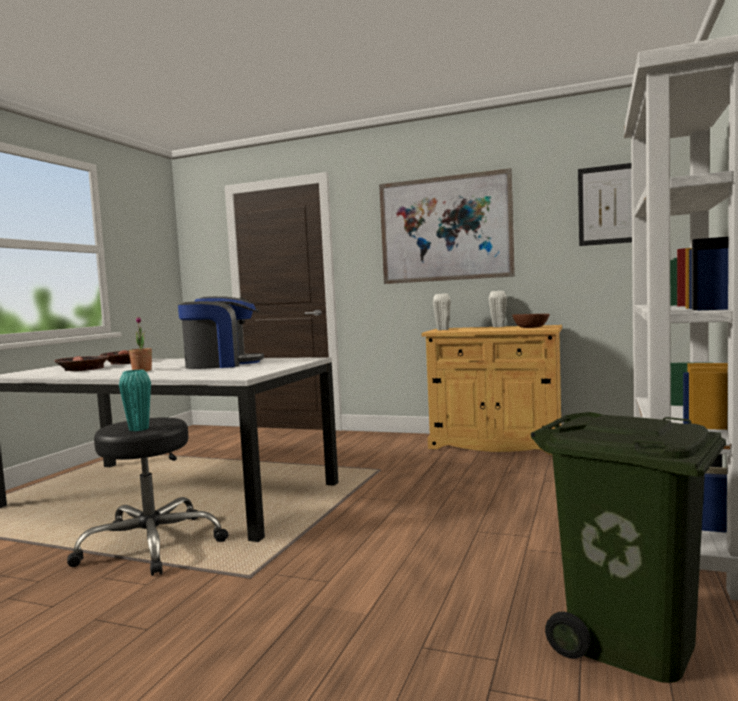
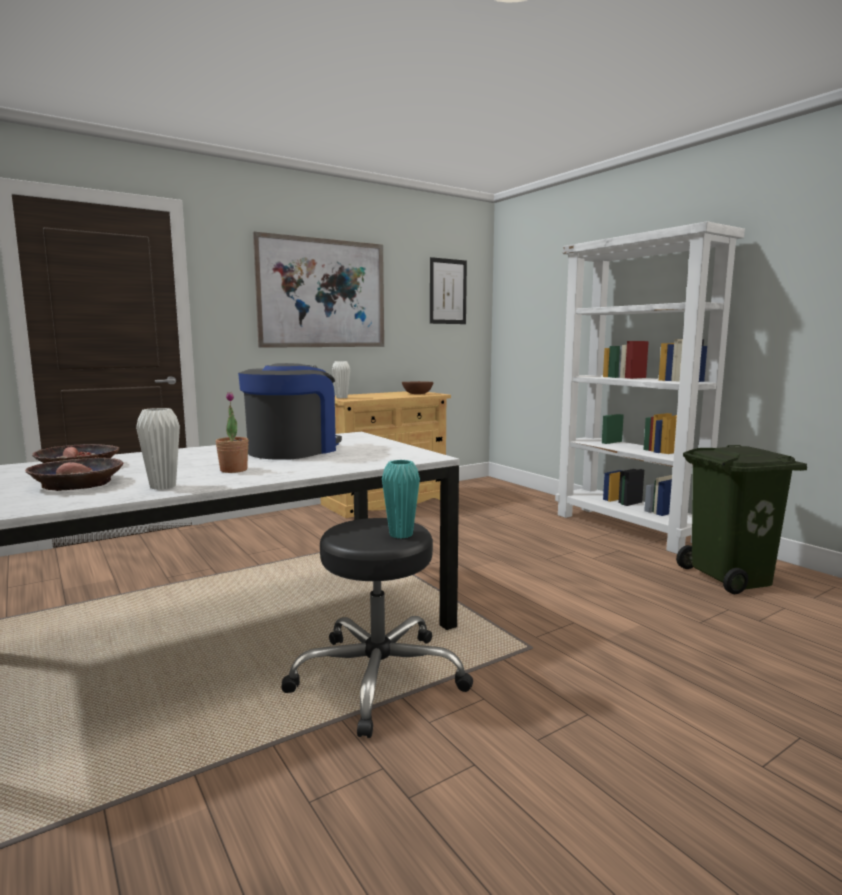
camera: 55 degrees left, 5 degrees up
white vase [488,291,507,327] -> white vase moved to [136,408,180,490]

